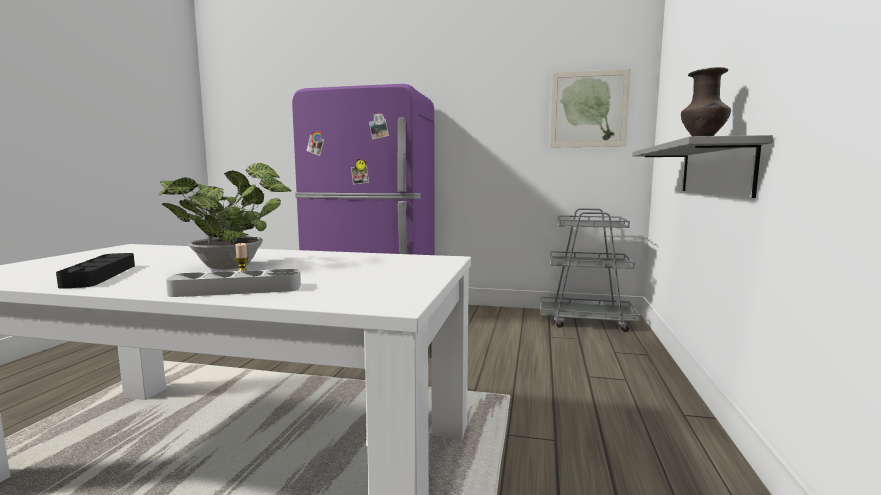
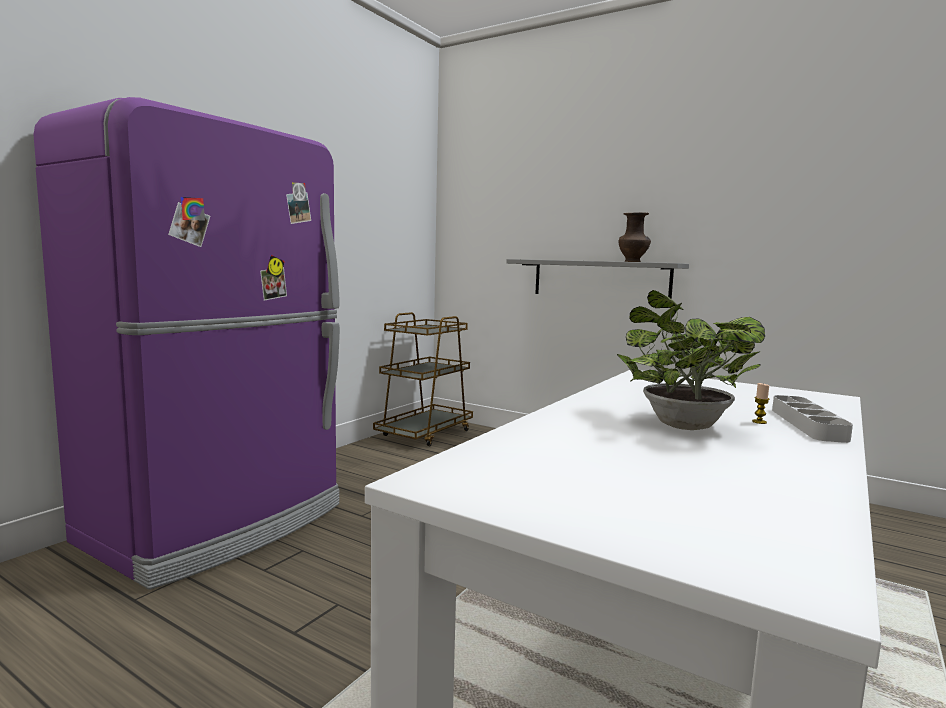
camera: 70 degrees left, 0 degrees up
black tray [56,253,135,289] -> none
grey cart [541,208,640,332] -> brown cart [373,312,473,446]
picture [550,69,631,148] -> none

